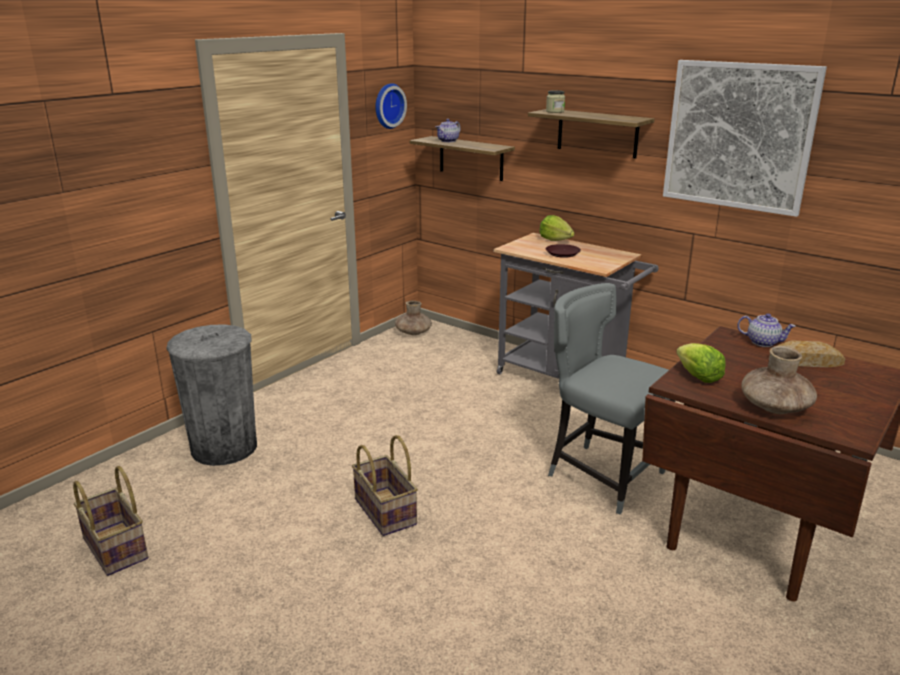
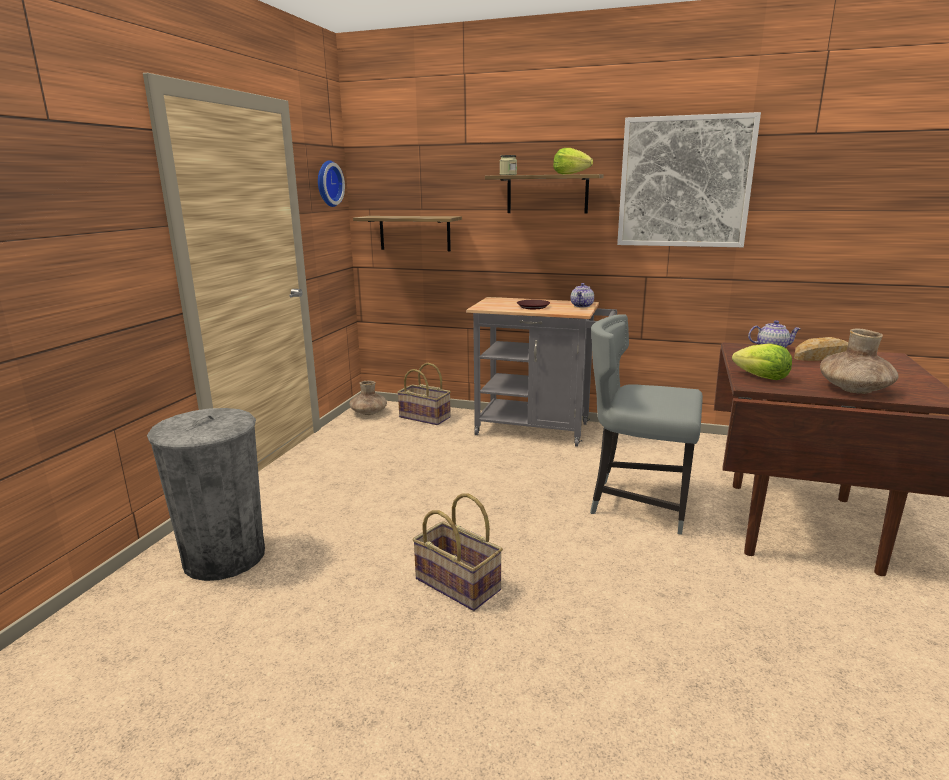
camera: 20 degrees left, 5 degrees down
basket [73,466,148,576] -> basket moved to [397,363,451,425]
teapot [436,119,461,142] -> teapot moved to [570,283,594,308]
lettuce [539,215,575,241] -> lettuce moved to [553,148,593,174]

